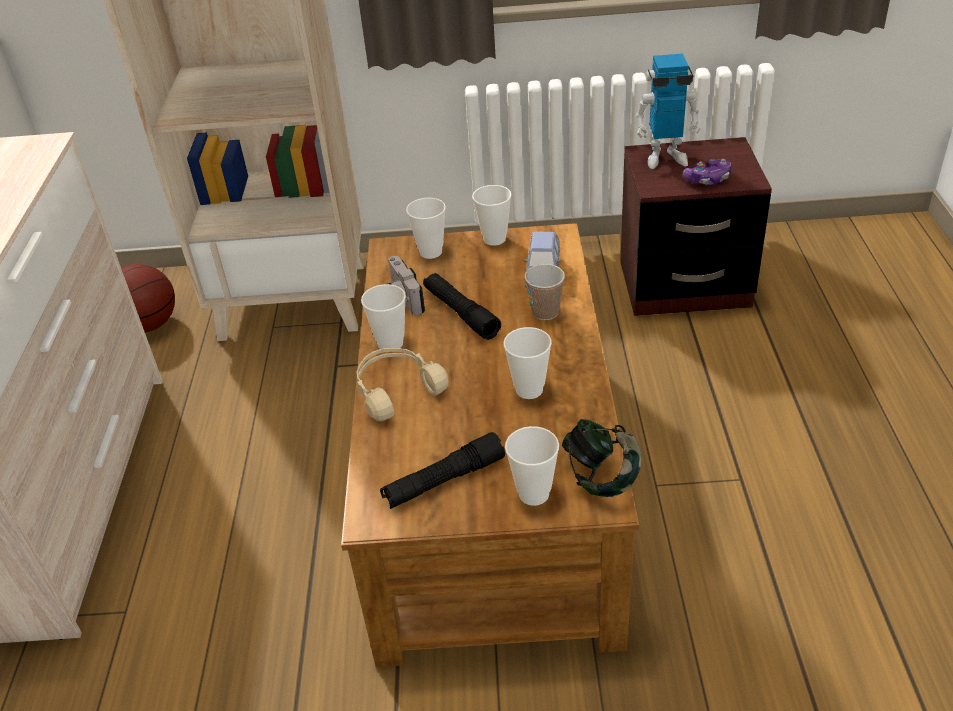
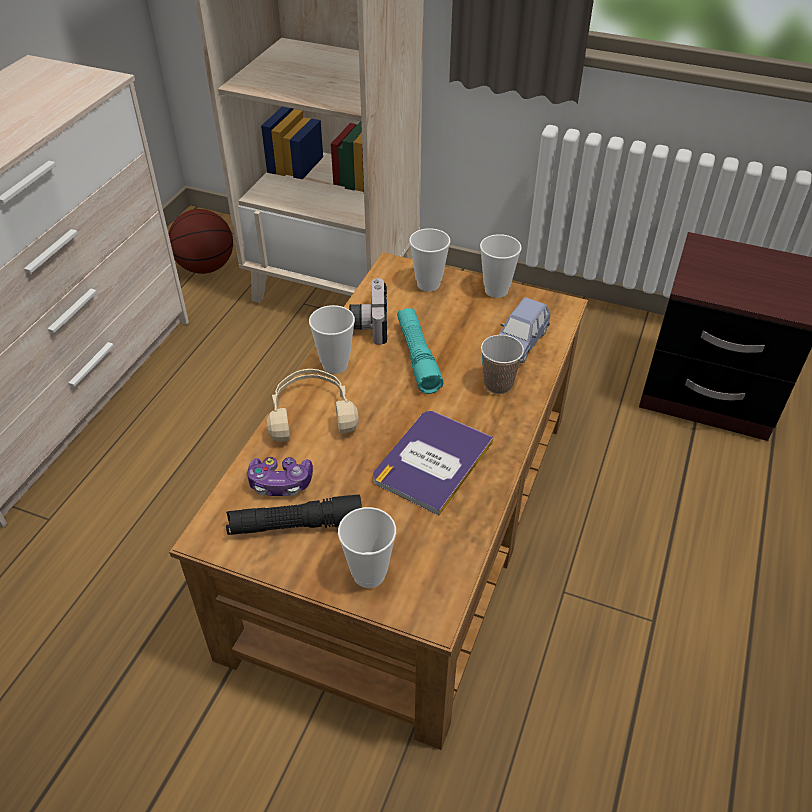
camera: 20 degrees right, 5 degrees up
black flashlight [423,273,501,340] -> turquoise flashlight [397,308,444,394]
cup [503,327,552,399] -> book [373,411,494,515]
headphones [562,419,642,497] -> none
toy robot [635,54,700,169] -> none
game controller [683,159,731,185] -> game controller moved to [247,457,313,496]

